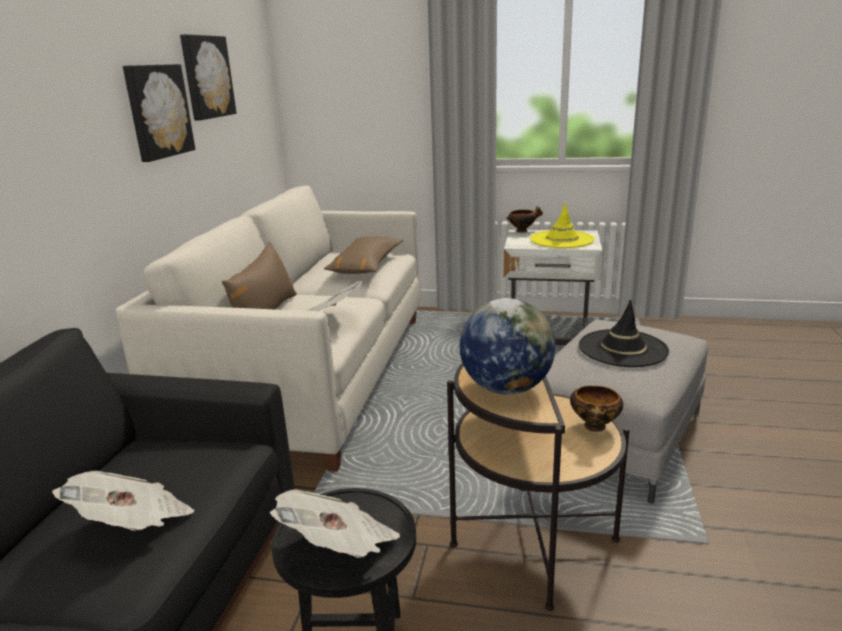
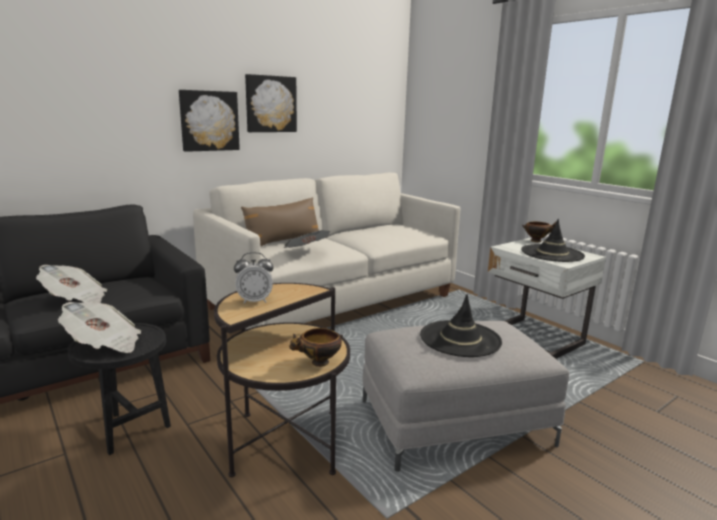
camera: 40 degrees right, 5 degrees down
picture [180,34,237,120] -> picture moved to [179,90,240,152]
brown pillow [324,236,403,274] -> none
globe [460,298,556,395] -> alarm clock [234,252,273,304]
yellow hat [530,202,595,248] -> black hat [521,219,585,262]

